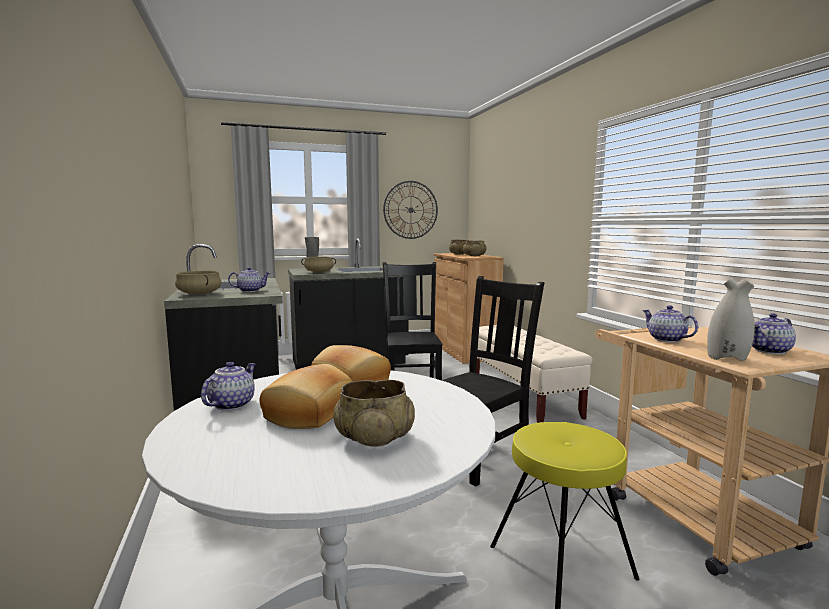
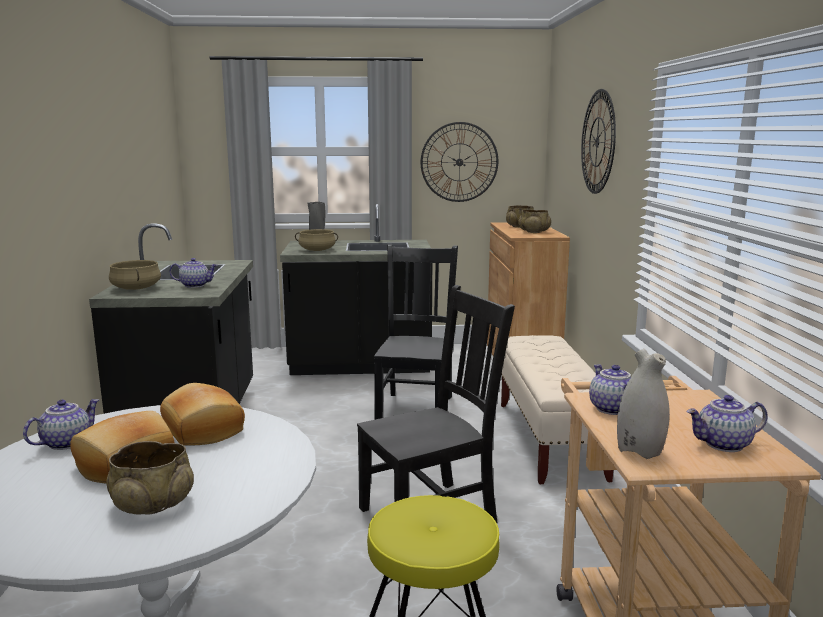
camera: 15 degrees right, 5 degrees up
none -> wall clock [581,89,616,194]

